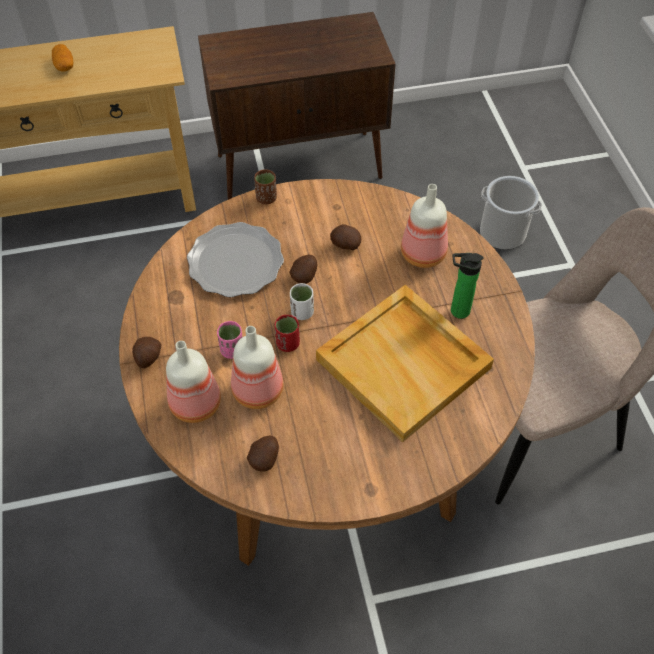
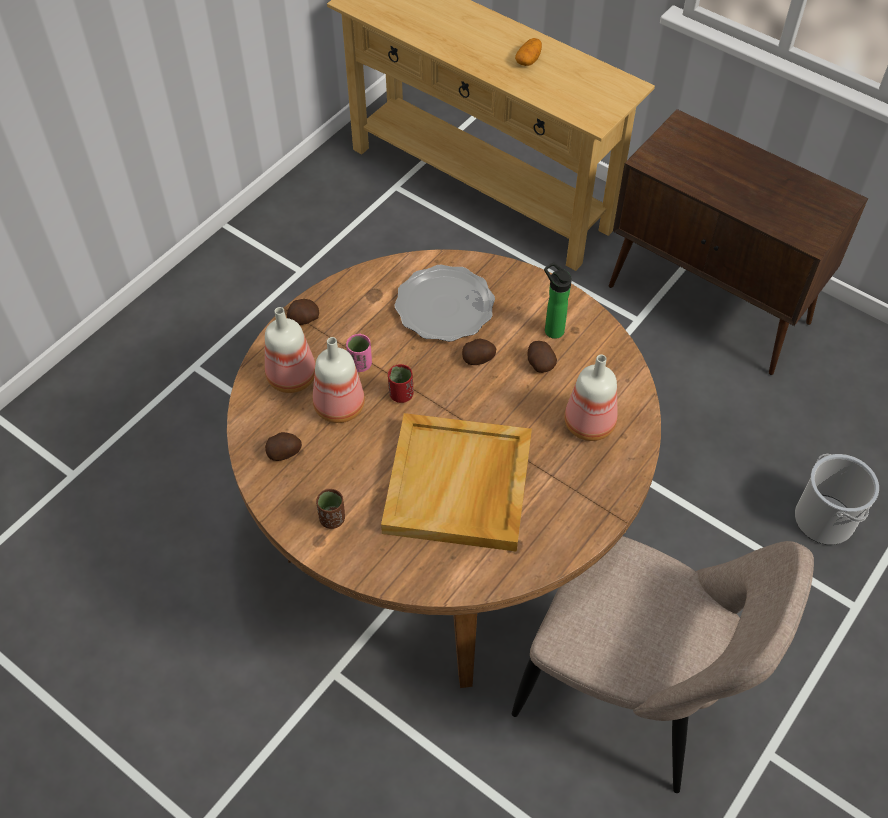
camera: 50 degrees right, 0 degrees up
brown cup [254,169,277,205] -> brown cup moved to [316,489,345,529]
white cup [290,283,314,320] -> none
bottle [451,253,484,319] -> bottle moved to [544,262,572,339]

